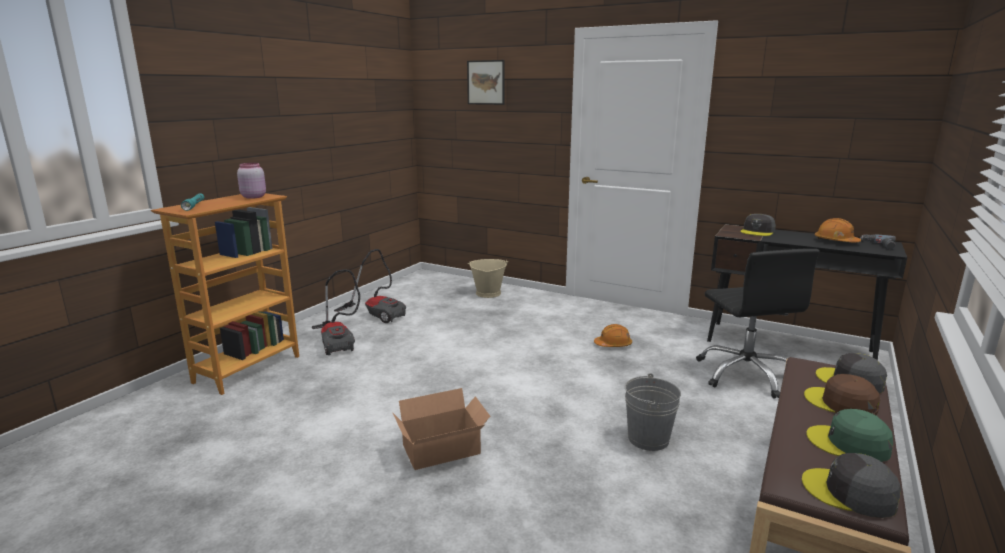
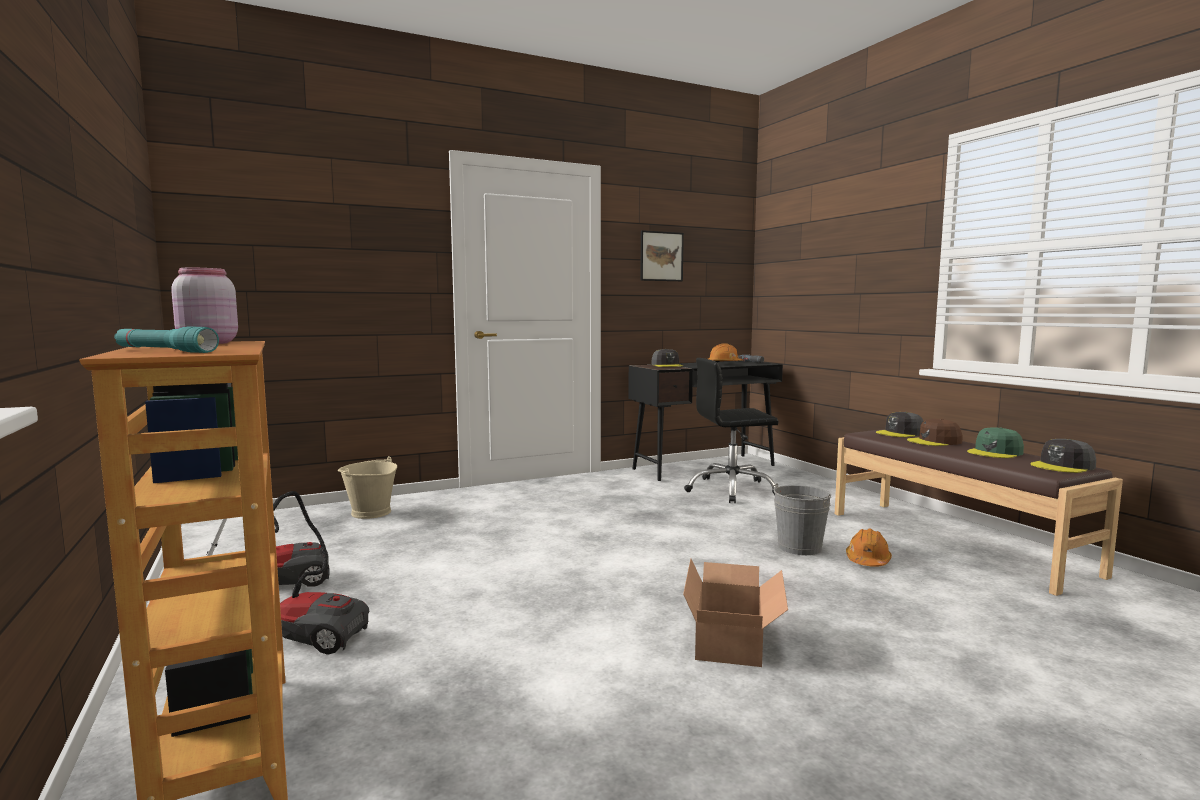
camera: 55 degrees left, 10 degrees down
picture [467,60,505,105] -> picture moved to [640,230,684,281]
orange hard hat [594,324,632,347] -> orange hard hat moved to [846,529,892,567]
black office chair [696,249,819,399] -> black office chair turned 150 degrees clockwise [684,358,778,503]

